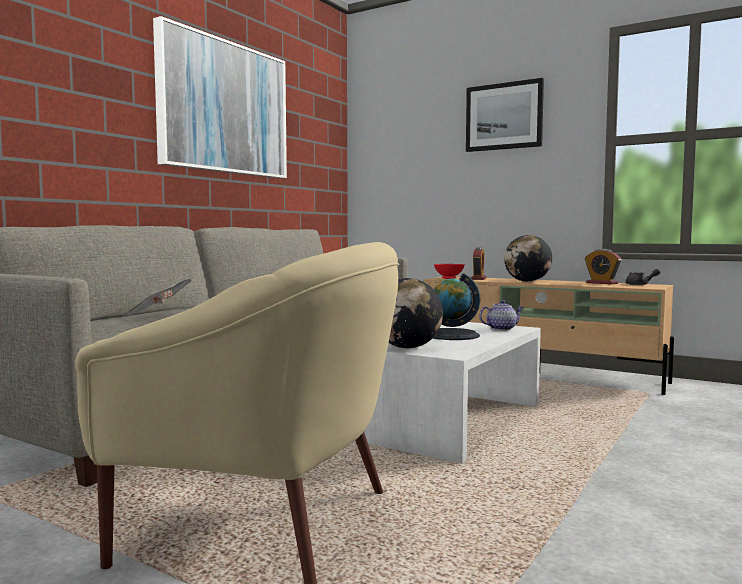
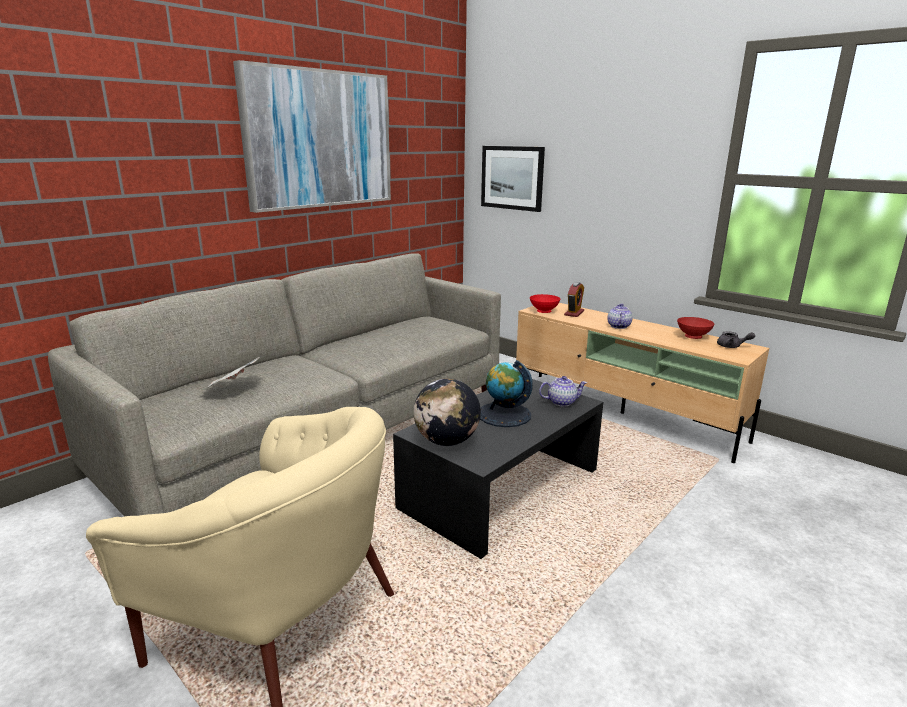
camera: 10 degrees right, 15 degrees up
white coffee table [364,322,541,464] -> black coffee table [393,379,603,559]
picture [466,78,544,152] -> picture moved to [481,146,545,212]
globe [504,235,552,282] -> teapot [607,304,633,329]
alarm clock [585,249,622,284] -> red bowl [677,317,714,339]

